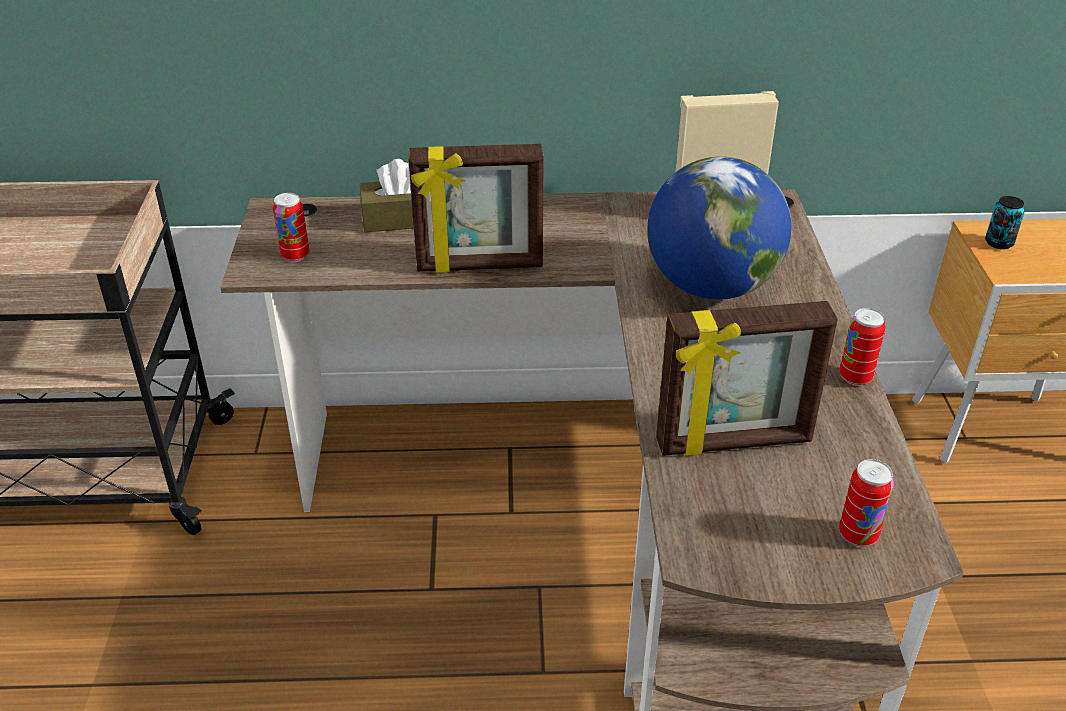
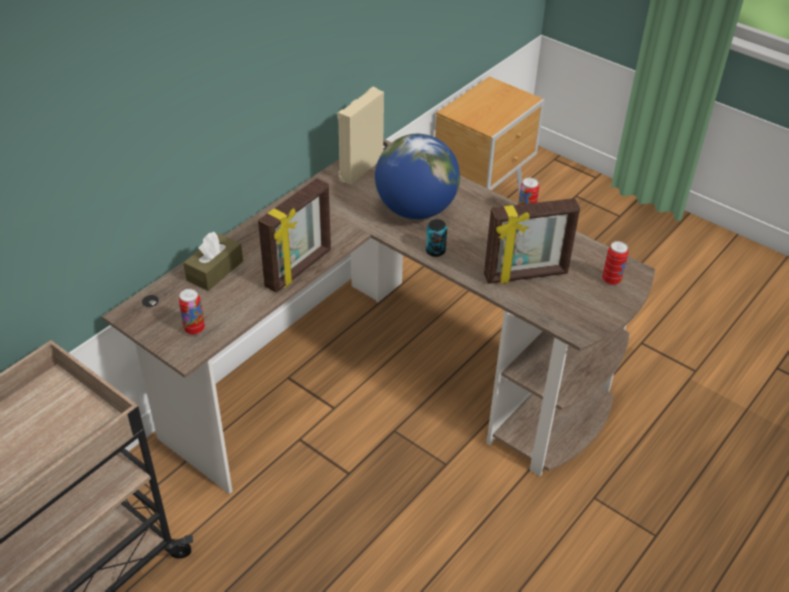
camera: 50 degrees left, 5 degrees up
picture frame [656,301,838,456] -> picture frame turned 45 degrees clockwise [484,198,580,284]
can [985,196,1025,249] -> can moved to [426,219,447,257]

